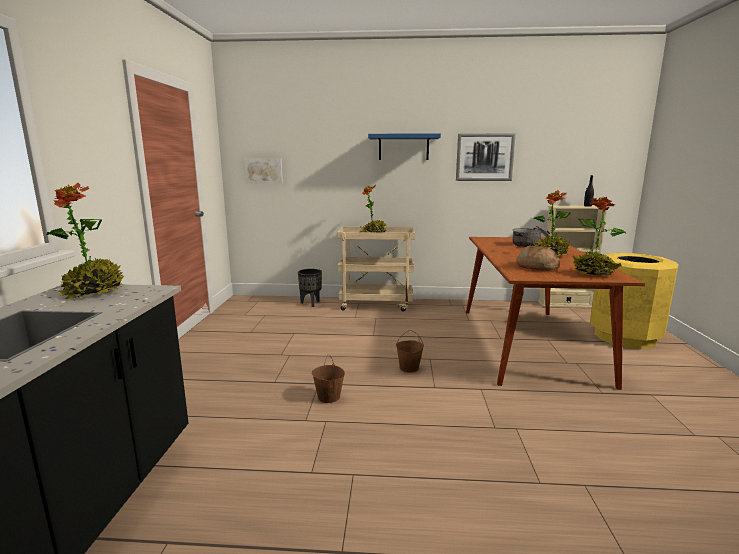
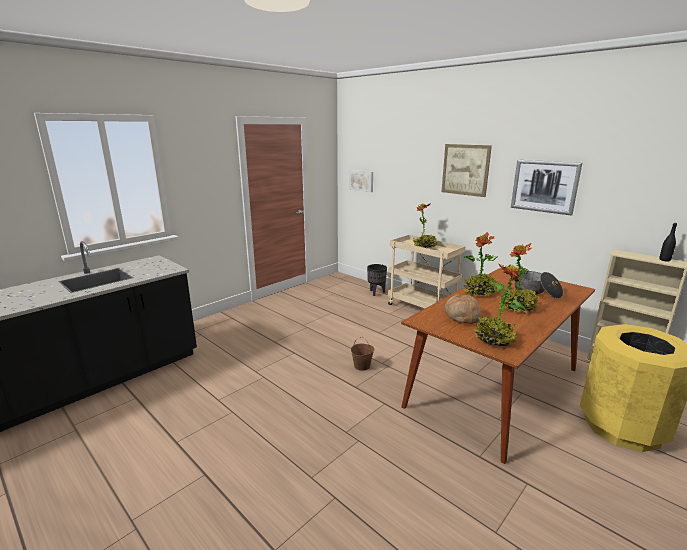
camera: 40 degrees right, 5 degrees up
potted plant [47,183,124,299] -> potted plant moved to [464,232,498,297]
brown bucket [312,355,345,403] -> none
blue shelf [368,133,441,160] -> picture [442,144,492,197]

